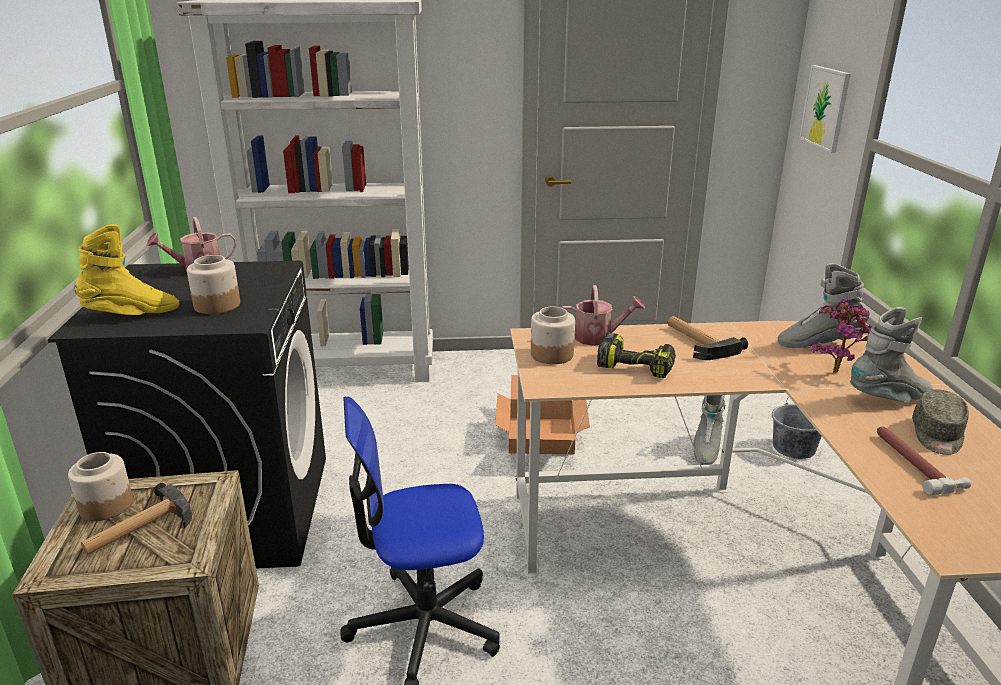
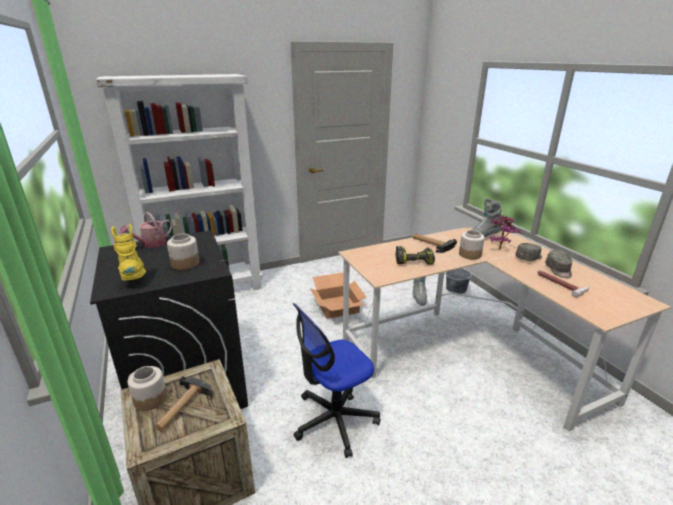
camera: 20 degrees left, 0 degrees up
yellow boot [74,224,179,315] -> yellow boot turned 75 degrees counterclockwise [111,224,146,281]
jar [531,307,575,364] -> jar moved to [459,230,485,260]
watering can [561,285,645,346] -> none
picture [799,65,851,153] -> none
grey boot [850,307,933,402] -> grey cap [515,243,542,261]

